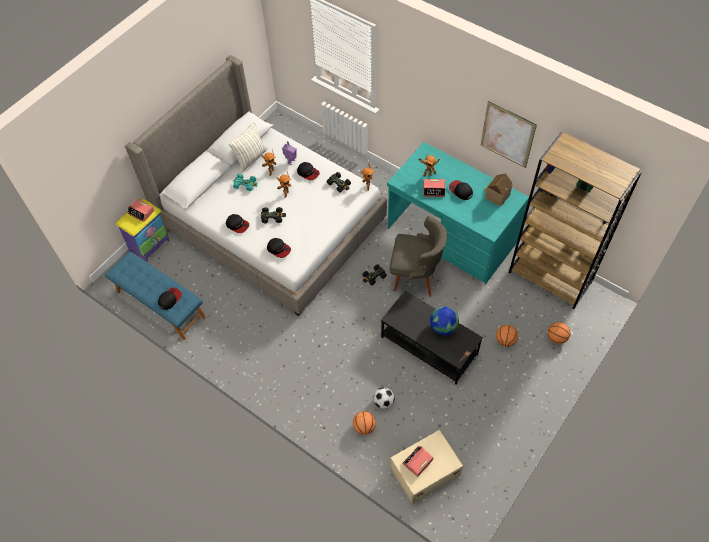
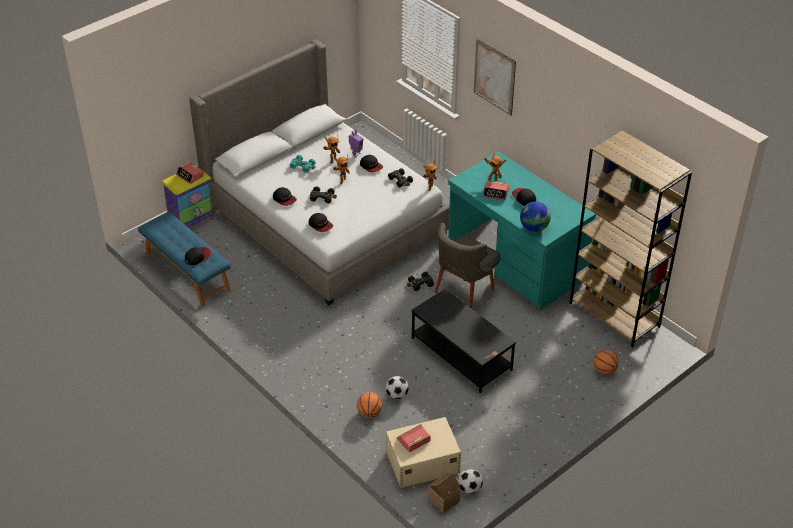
camera: 10 degrees right, 15 degrees down
pillow [229,122,268,172] -> none
grey chair [389,216,447,297] -> grey chair turned 105 degrees clockwise [435,223,500,309]
globe [430,306,459,335] -> globe moved to [520,201,551,232]
picture [481,101,537,168] -> picture moved to [474,39,516,116]
toy house [483,173,513,207] -> toy house moved to [428,473,461,513]
basketball [496,325,518,347] -> none
none -> football [458,469,483,494]

